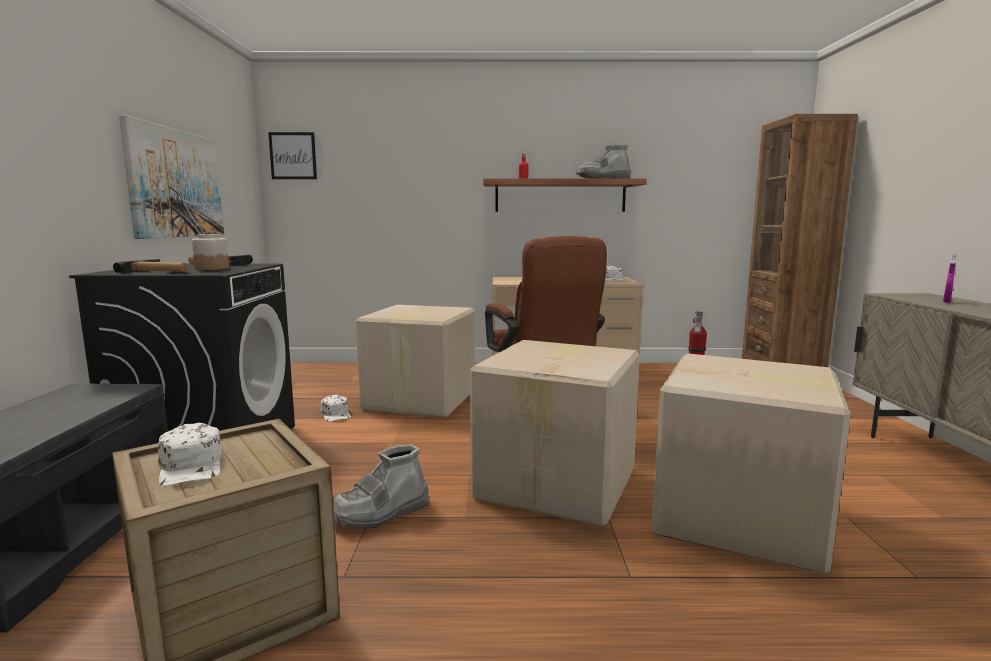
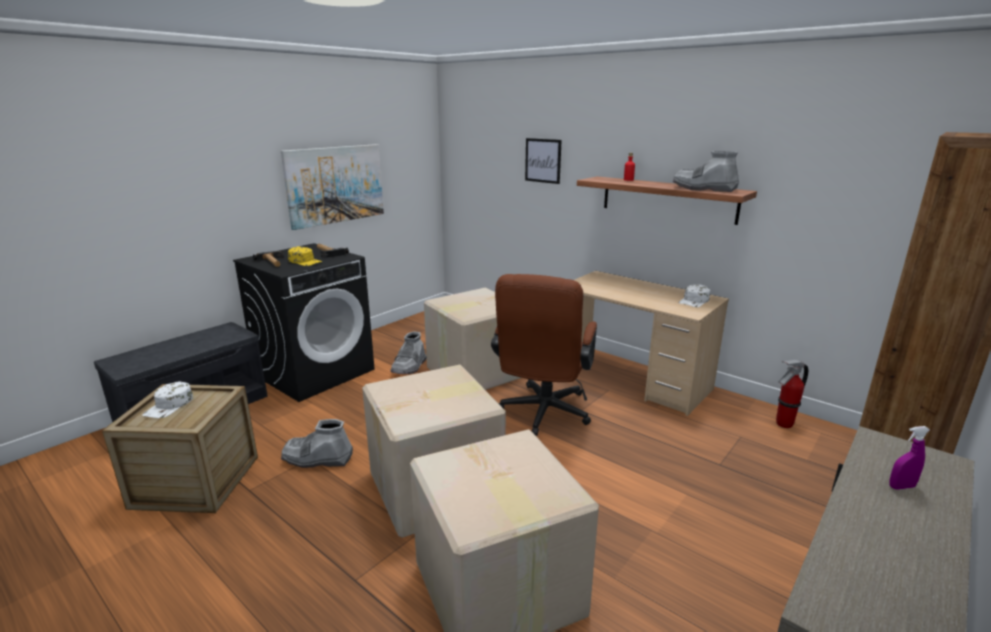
camera: 40 degrees right, 10 degrees up
jar [192,234,229,270] -> yellow cap [288,246,323,266]
picture [268,132,317,179] -> picture moved to [525,138,562,184]
white cap [321,395,351,421] -> grey boot [391,331,427,374]

